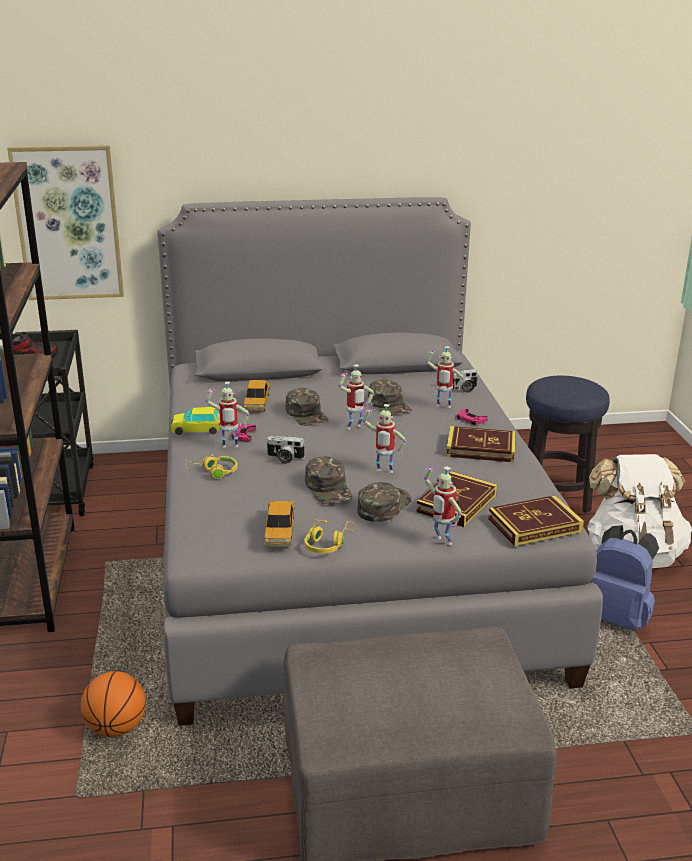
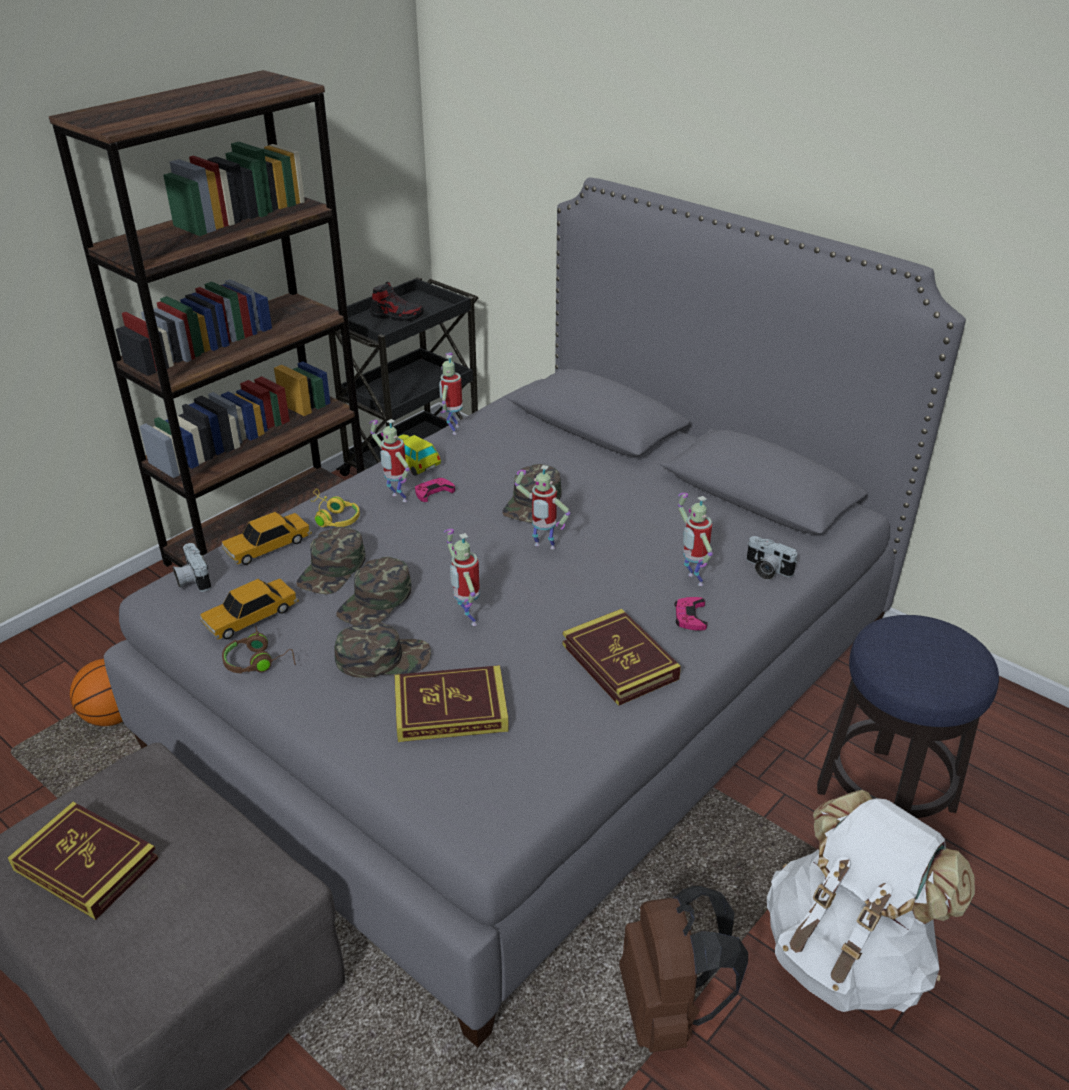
camera: 50 degrees right, 10 degrees up
picture [7,145,124,300] -> none
toy car [244,380,270,411] -> toy car moved to [222,512,312,565]
camera [266,436,306,464] -> camera moved to [173,543,211,592]
yellow headphones [304,520,358,554] -> brown headphones [222,626,296,673]
green cap [368,379,412,416] -> green cap moved to [296,527,365,594]
toy robot [424,466,462,545] -> toy robot moved to [439,353,462,435]
book [488,495,584,546] -> book moved to [8,802,158,920]
blue backpack [589,525,659,631] -> brown backpack [619,886,748,1052]

